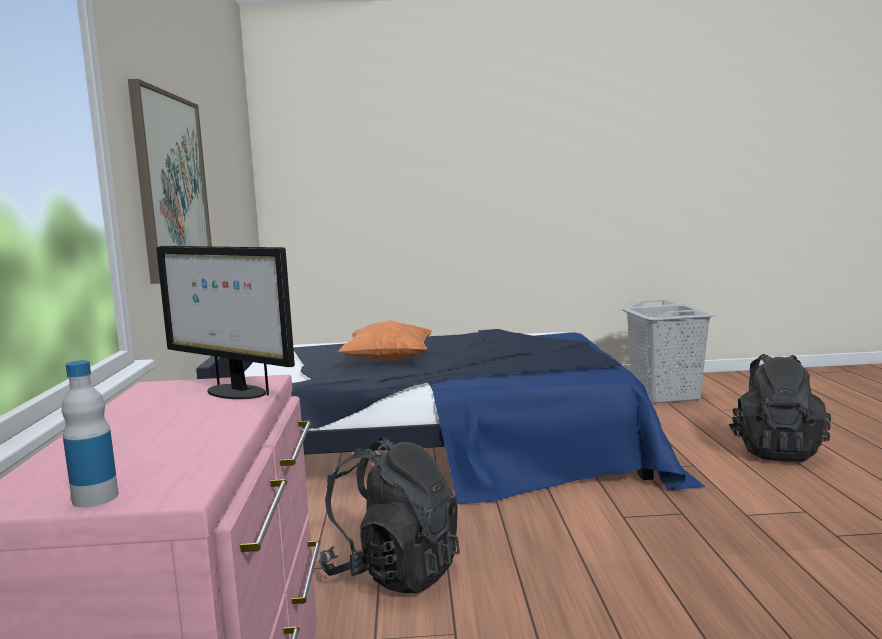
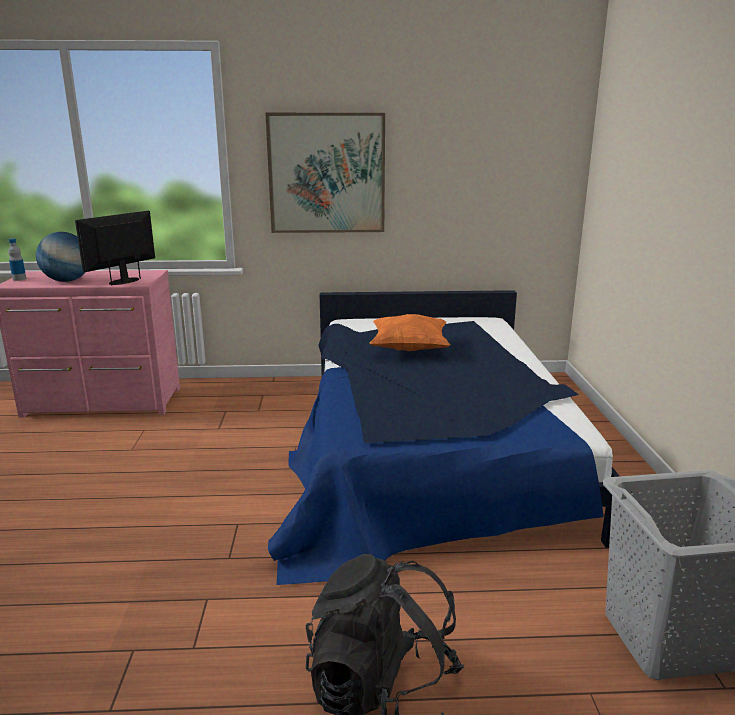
camera: 90 degrees right, 10 degrees up
black backpack [319,437,460,593] -> none
none -> globe [36,232,85,282]

